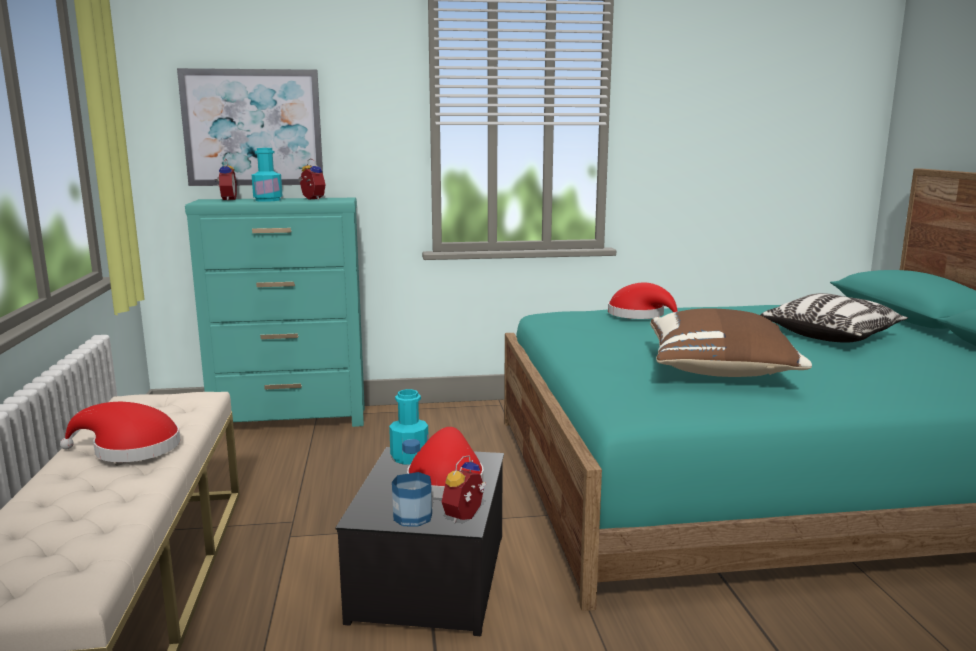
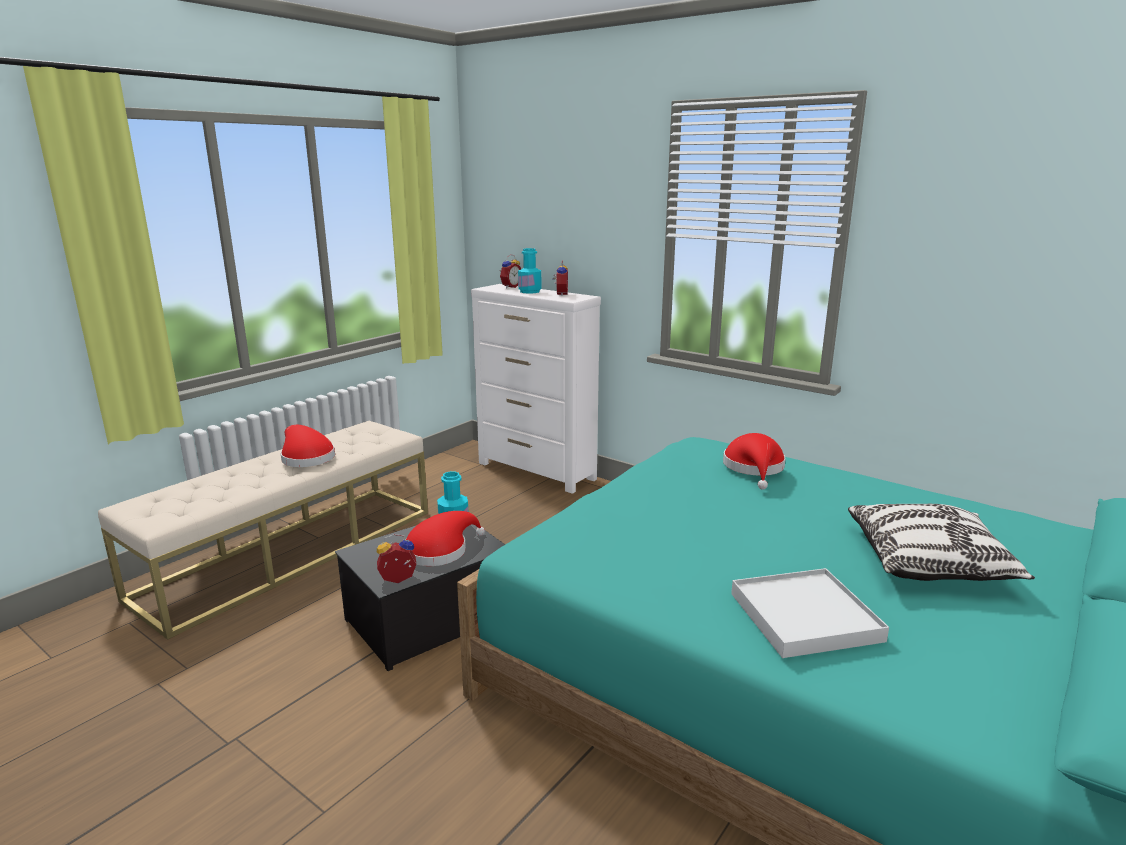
camera: 45 degrees right, 5 degrees up
picture [177,68,323,186] -> none
turquoise dresser [185,198,365,427] -> white dresser [471,284,601,494]
bottle [392,439,432,527] -> none
brown pillow [650,308,812,377] -> none
none -> white tray [731,568,889,658]

